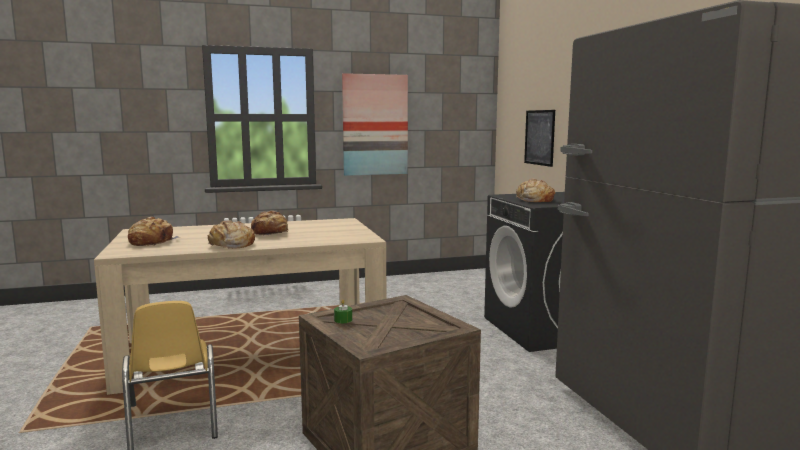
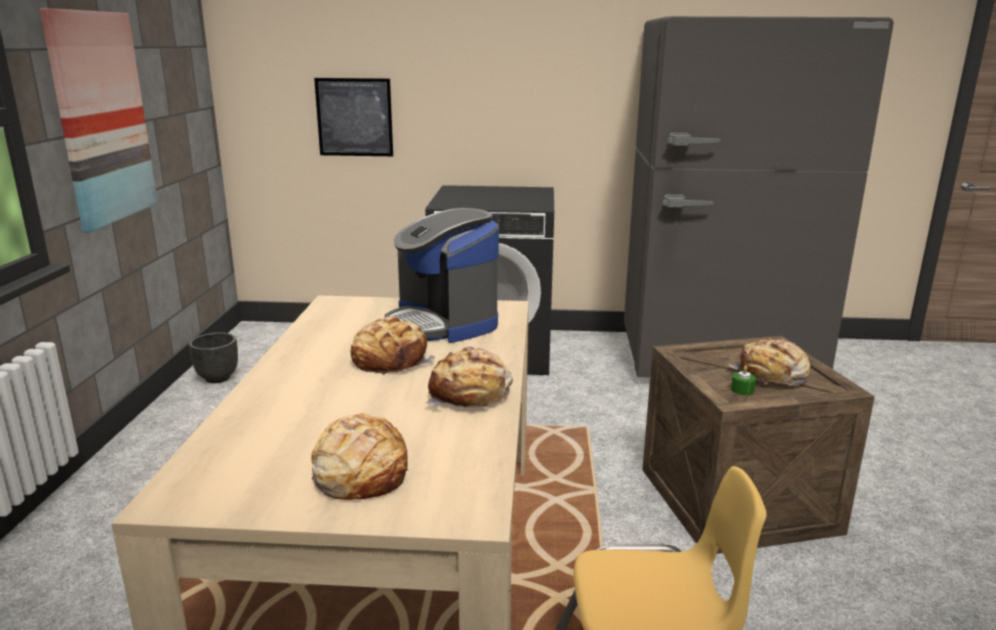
camera: 70 degrees left, 10 degrees up
bread [516,178,555,202] -> bread moved to [728,338,810,386]
none -> black planter [189,333,238,383]
none -> coffee machine [385,208,499,343]

